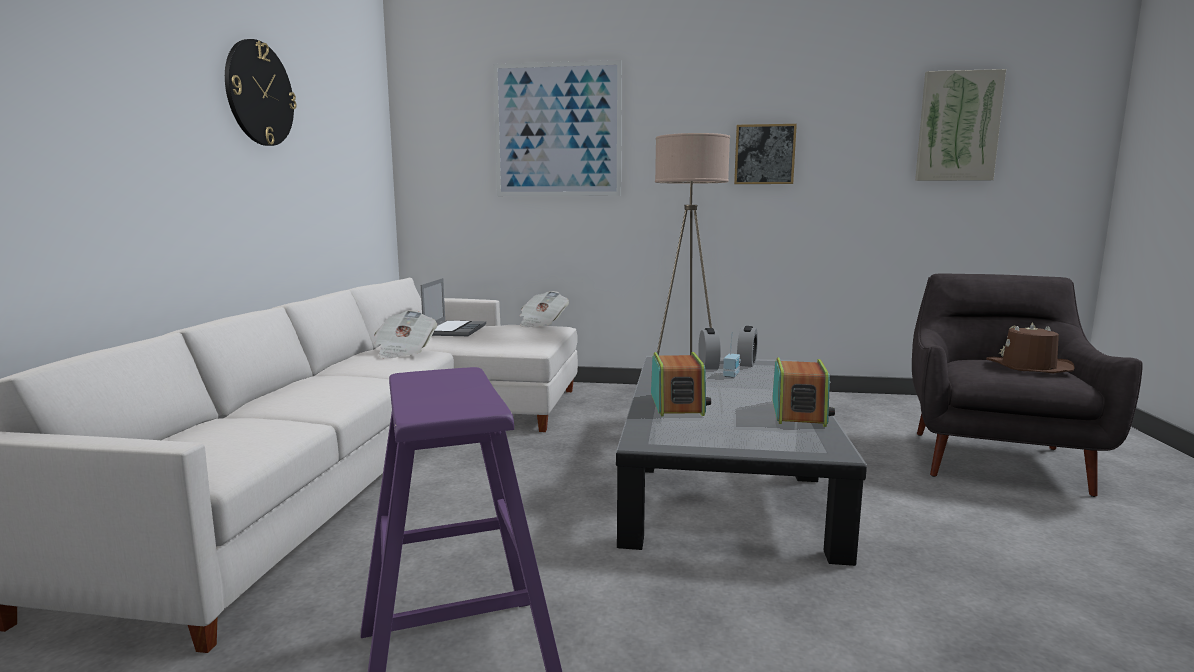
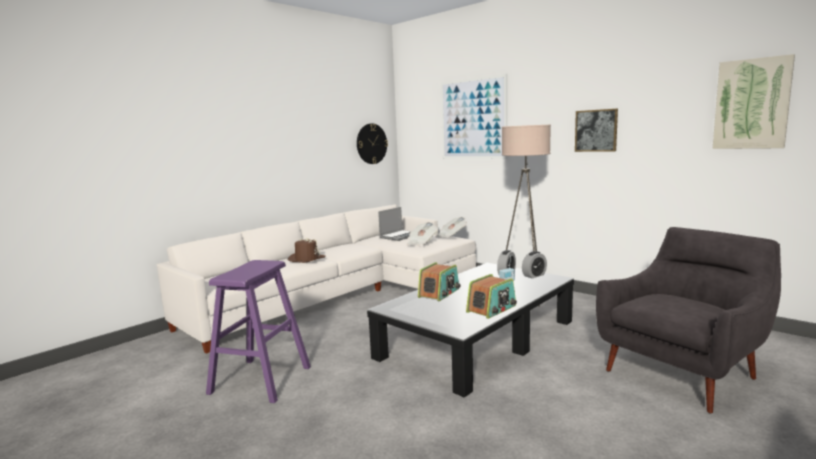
camera: 35 degrees right, 0 degrees up
wall clock [225,39,297,146] -> wall clock moved to [357,123,388,164]
newspaper [374,310,437,359] -> newspaper moved to [407,222,438,246]
brown hat [986,322,1075,374] -> brown hat moved to [287,238,326,263]

